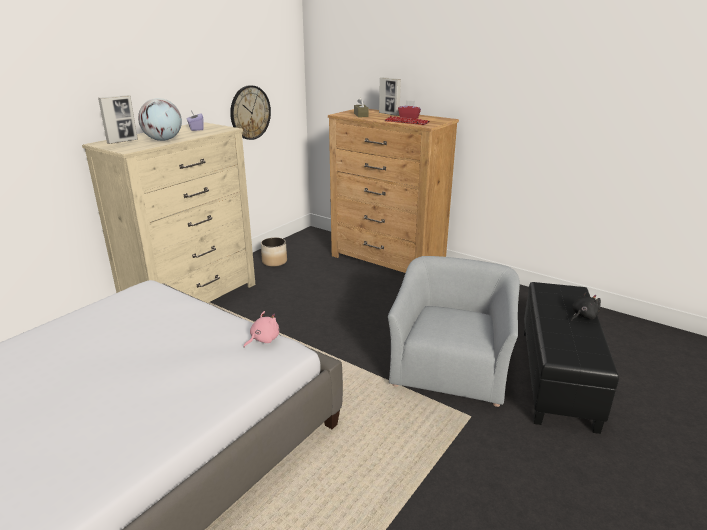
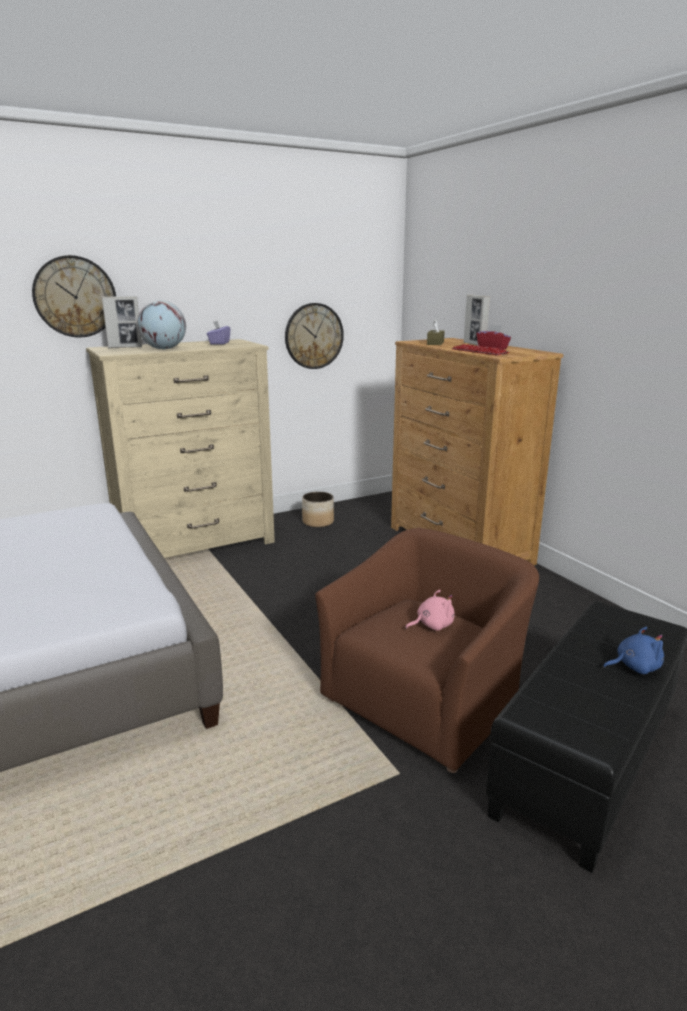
camera: 25 degrees right, 5 degrees down
pink plush toy [243,311,279,348] -> pink plush toy moved to [405,590,455,631]
grey armchair [388,256,520,407] -> brown armchair [315,528,539,773]
black plush toy [571,292,601,321] -> blue plush toy [603,627,664,674]
none -> wall clock [32,255,116,337]

